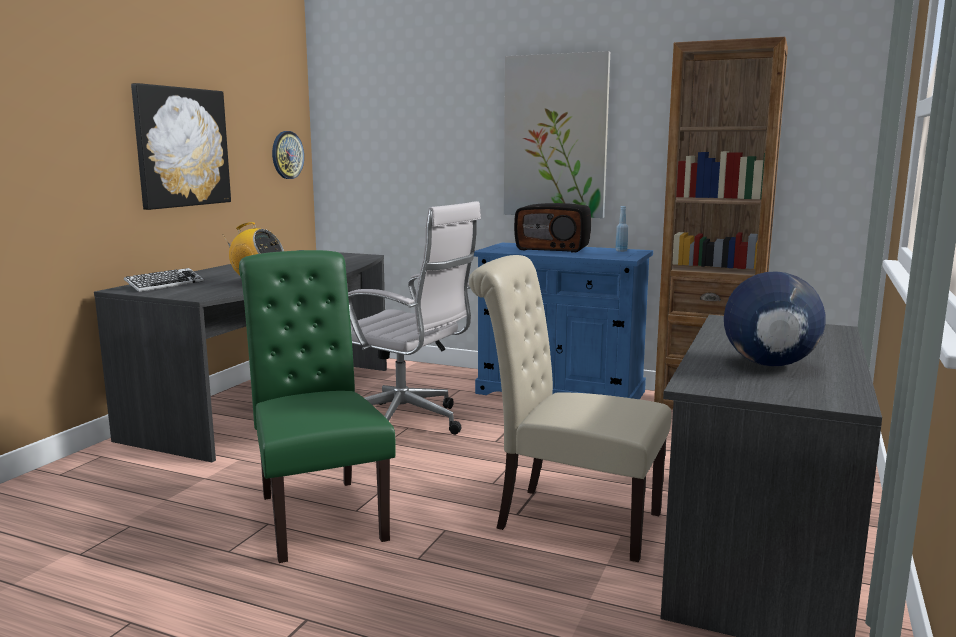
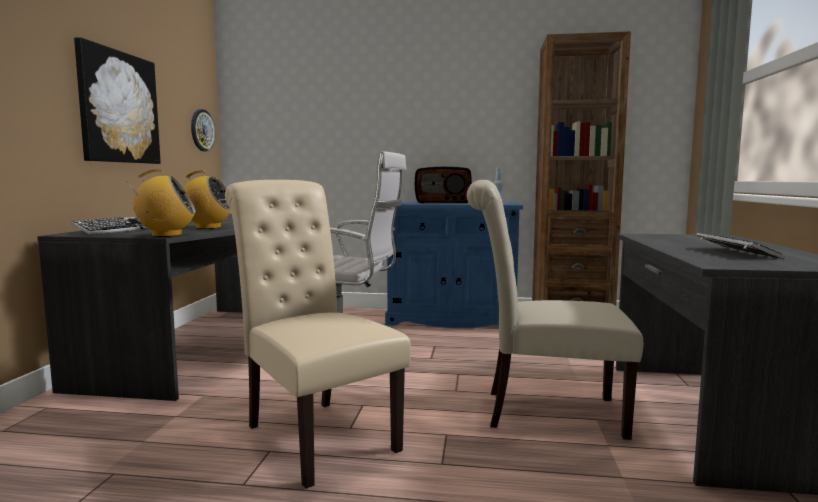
camera: 15 degrees left, 5 degrees down
green chair [239,250,396,563] -> beige chair [225,180,411,489]
picture [504,51,610,218] -> none
globe [724,271,826,366] -> keyboard [696,233,785,259]
none -> radio [126,169,196,237]

